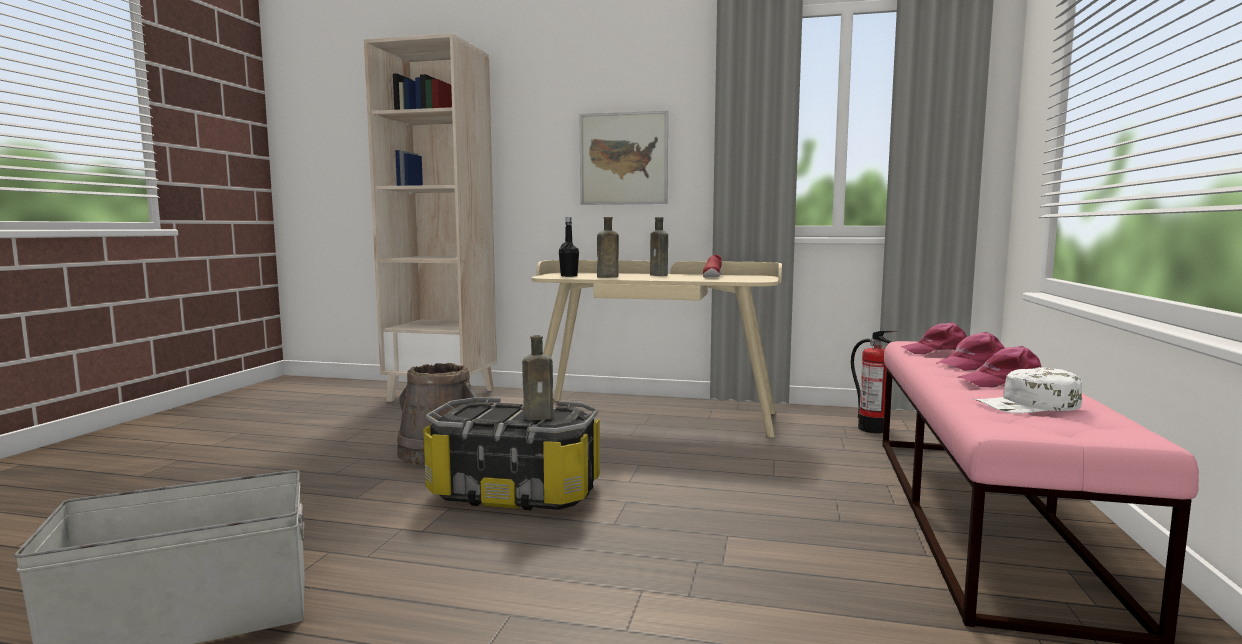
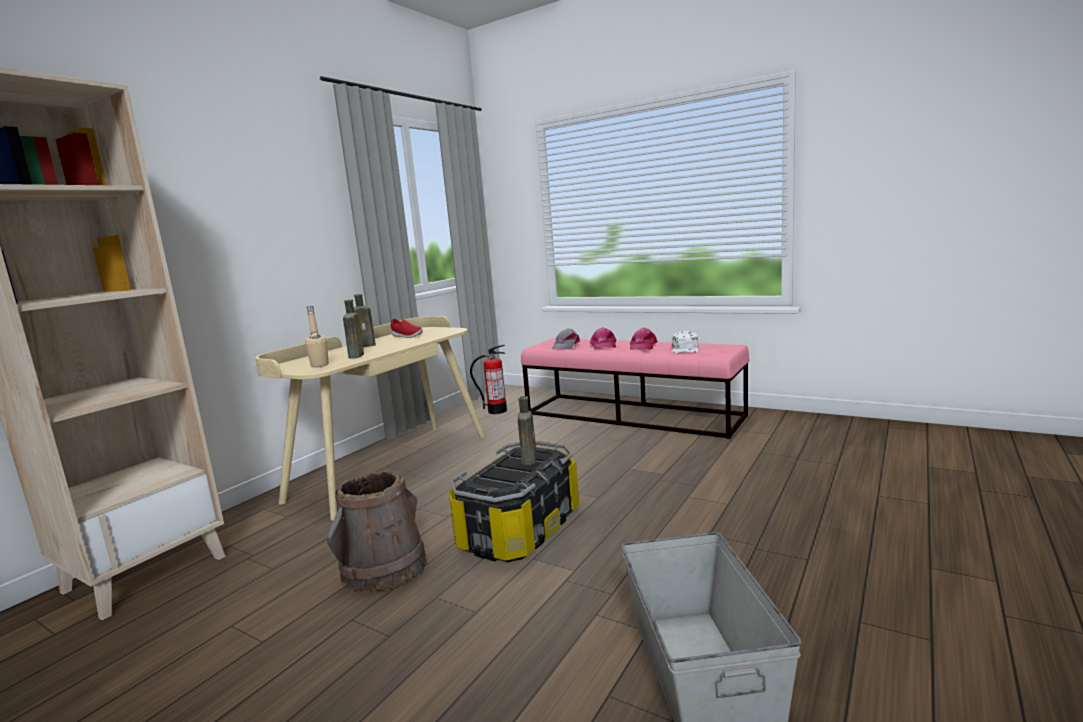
camera: 70 degrees left, 5 degrees up
black bottle [559,217,579,277] -> beige bottle [305,306,329,367]
picture [580,111,668,205] -> none
pink cap [901,322,966,354] -> grey cap [552,328,580,350]

